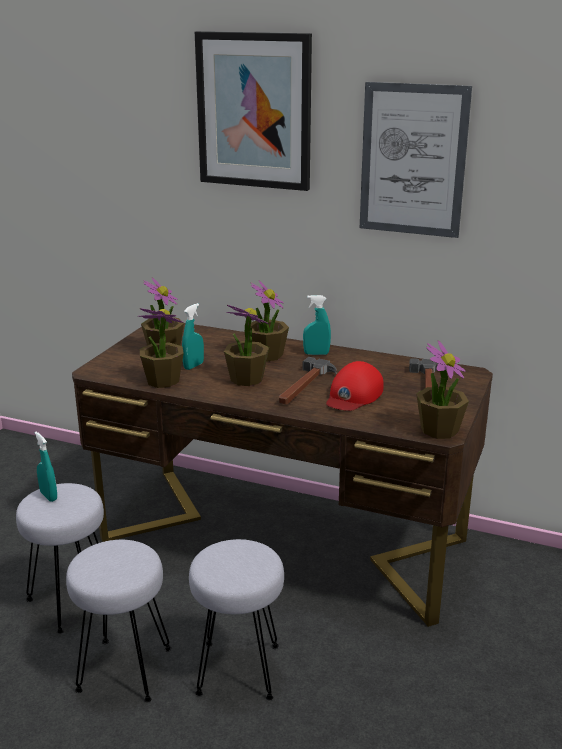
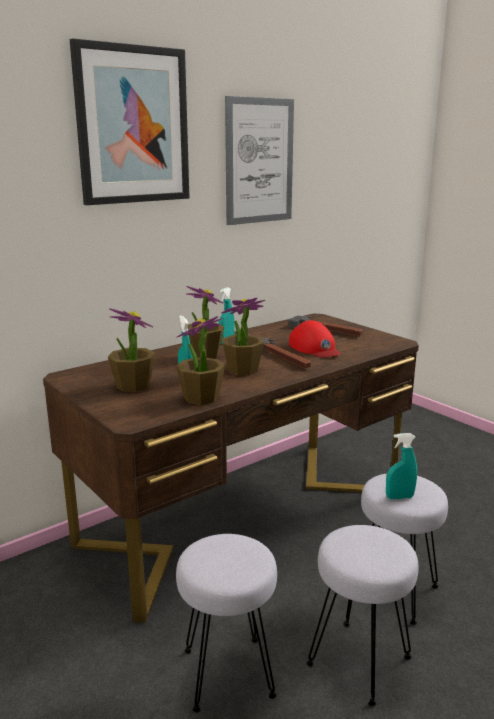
camera: 60 degrees left, 5 degrees down
turquoise spray bottle [35,432,57,502] -> turquoise spray bottle moved to [386,433,417,499]
potted plant [416,340,469,439] -> none

